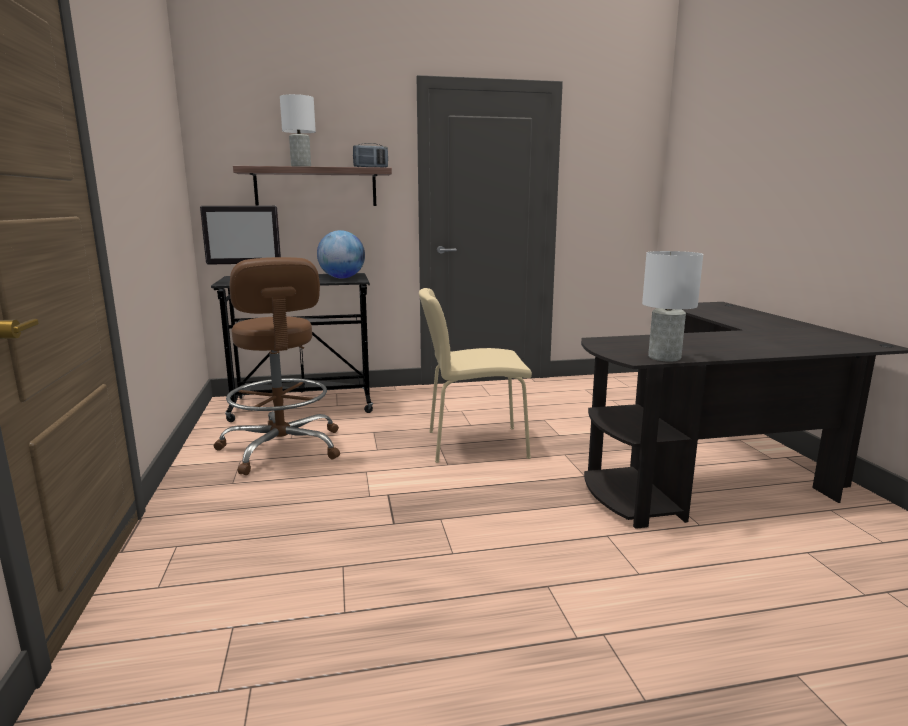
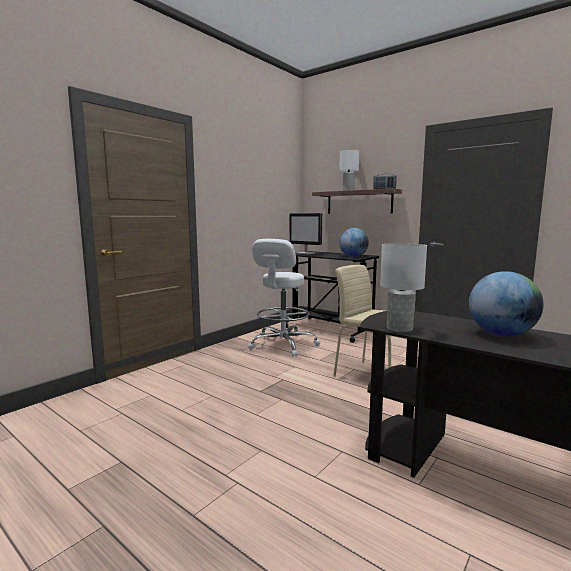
camera: 50 degrees right, 5 degrees down
brown stool [214,257,340,475] -> white stool [248,239,320,356]
none -> globe [469,271,543,336]

